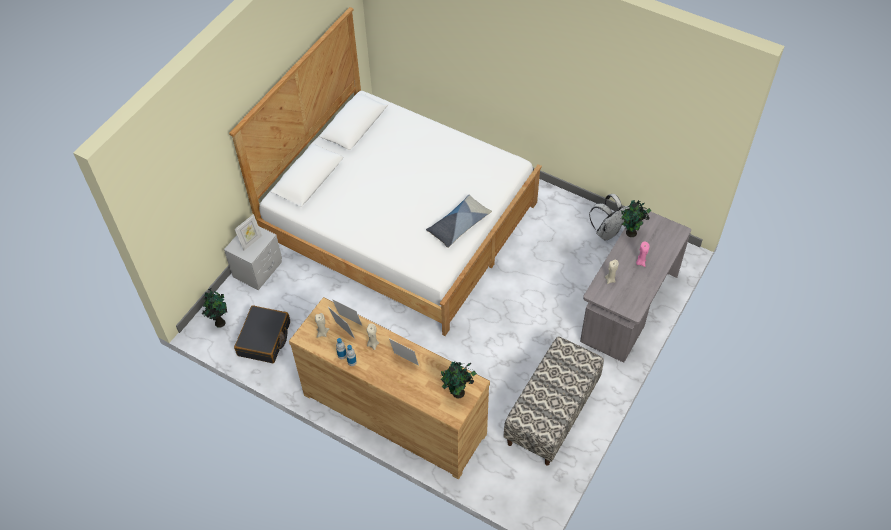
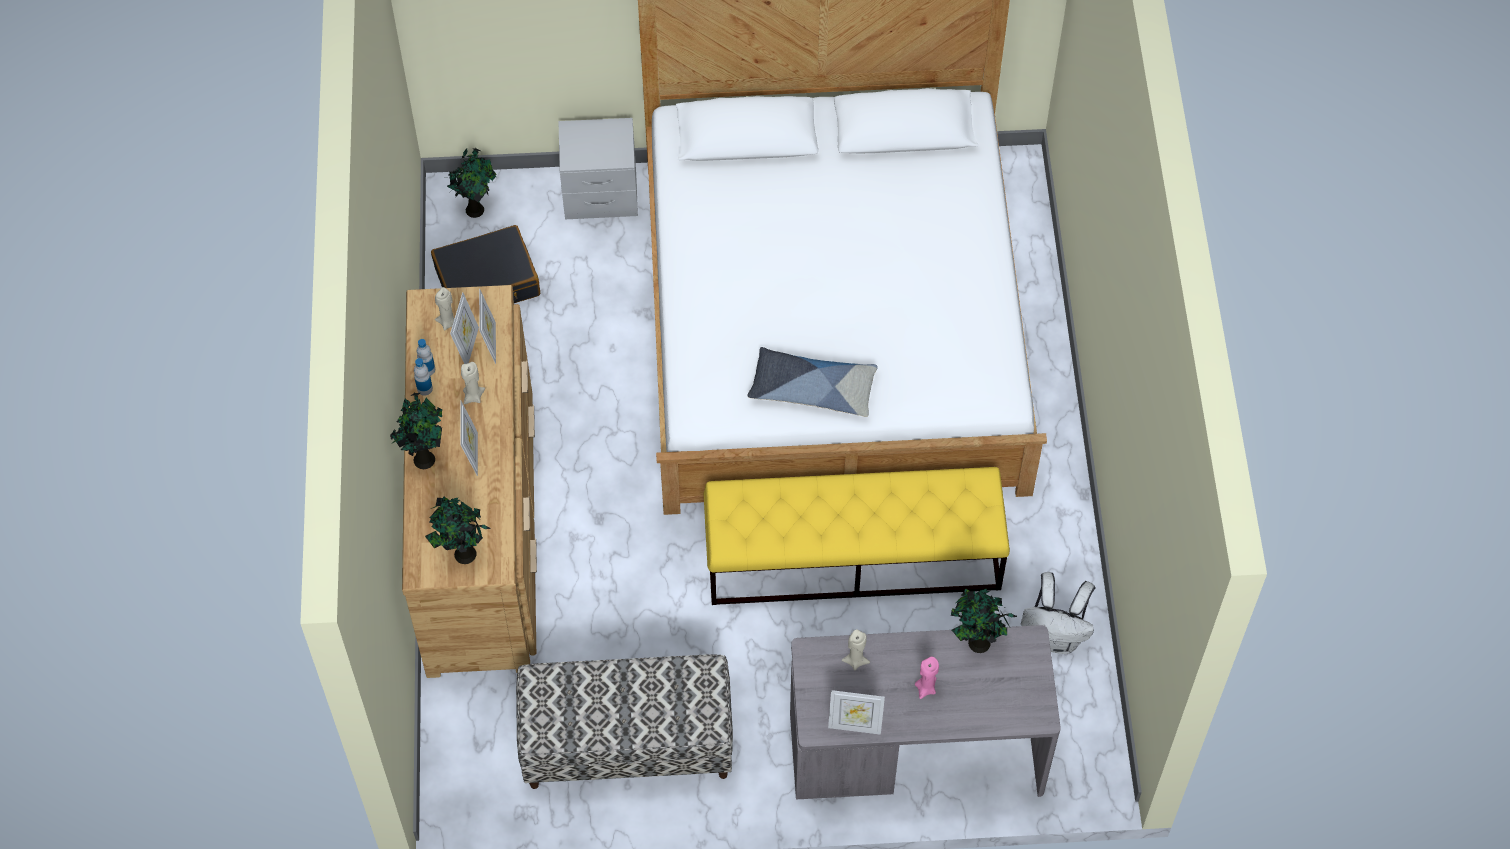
camera: 55 degrees right, 5 degrees up
picture frame [235,214,262,251] -> picture frame moved to [828,690,885,735]
none -> potted plant [390,393,442,469]
none -> yellow bench [704,467,1010,605]

